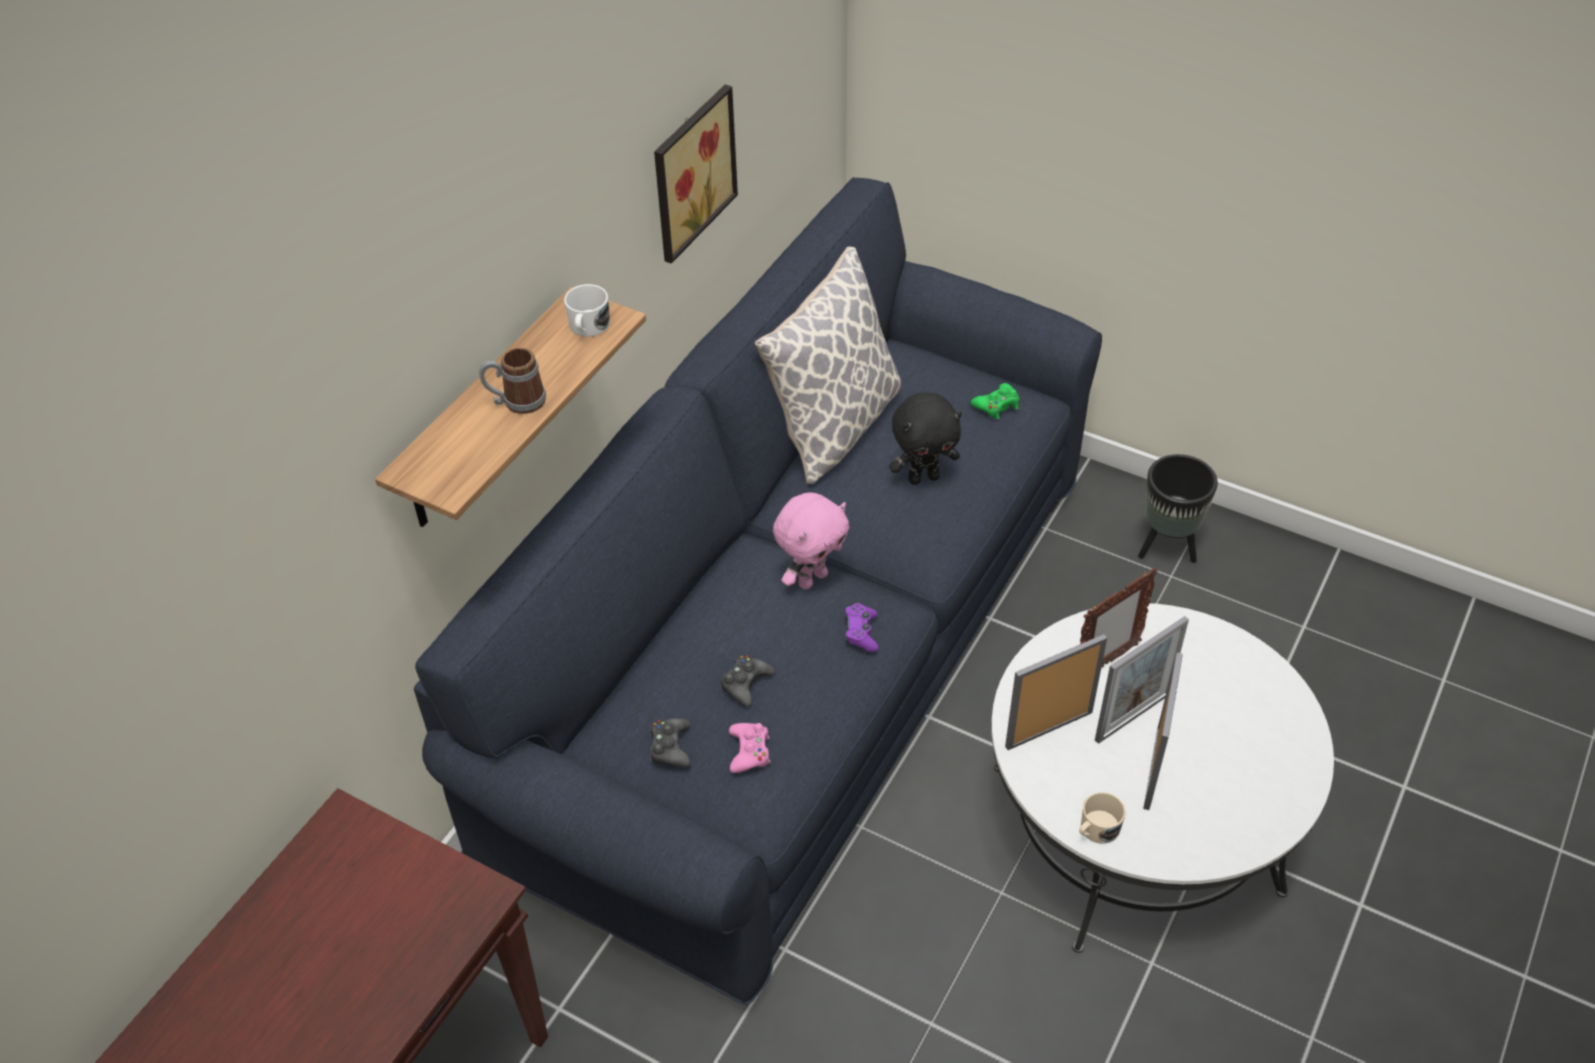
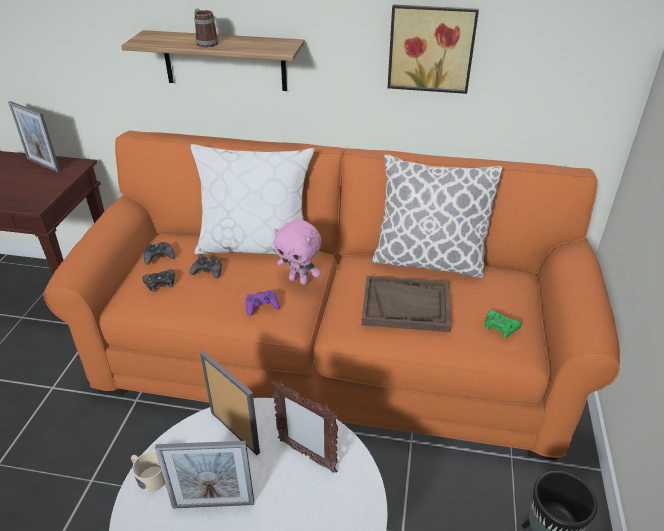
camera: 70 degrees right, 10 degrees down
blue sofa [414,177,1102,1005] -> orange sofa [44,131,620,461]
white mug [564,284,610,337] -> none
pink game controller [729,723,770,773] -> black game controller [142,269,175,292]
black plush toy [889,392,962,485] -> brown tray [361,276,451,332]
picture frame [1095,616,1189,744] -> picture frame moved to [8,101,60,173]
none -> white pillow [191,144,314,254]

